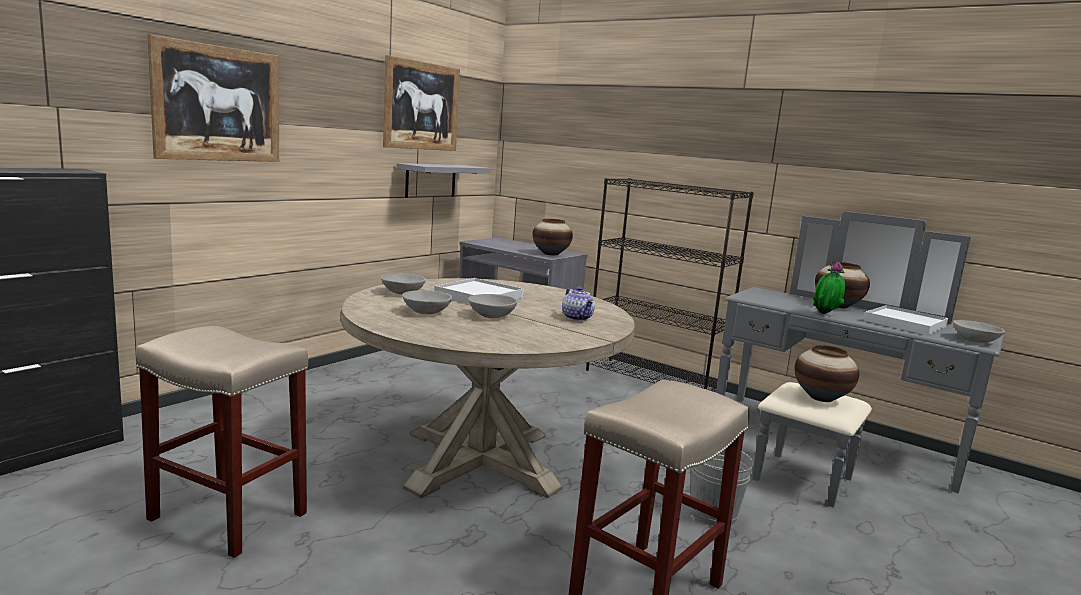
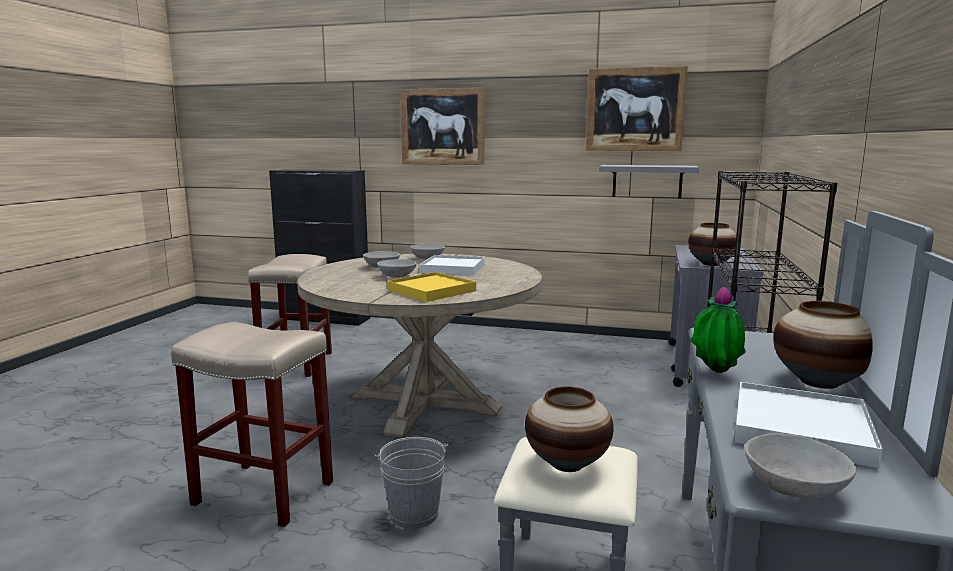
camera: 70 degrees right, 0 degrees up
teapot [562,287,595,321] -> yellow tray [387,272,476,302]

